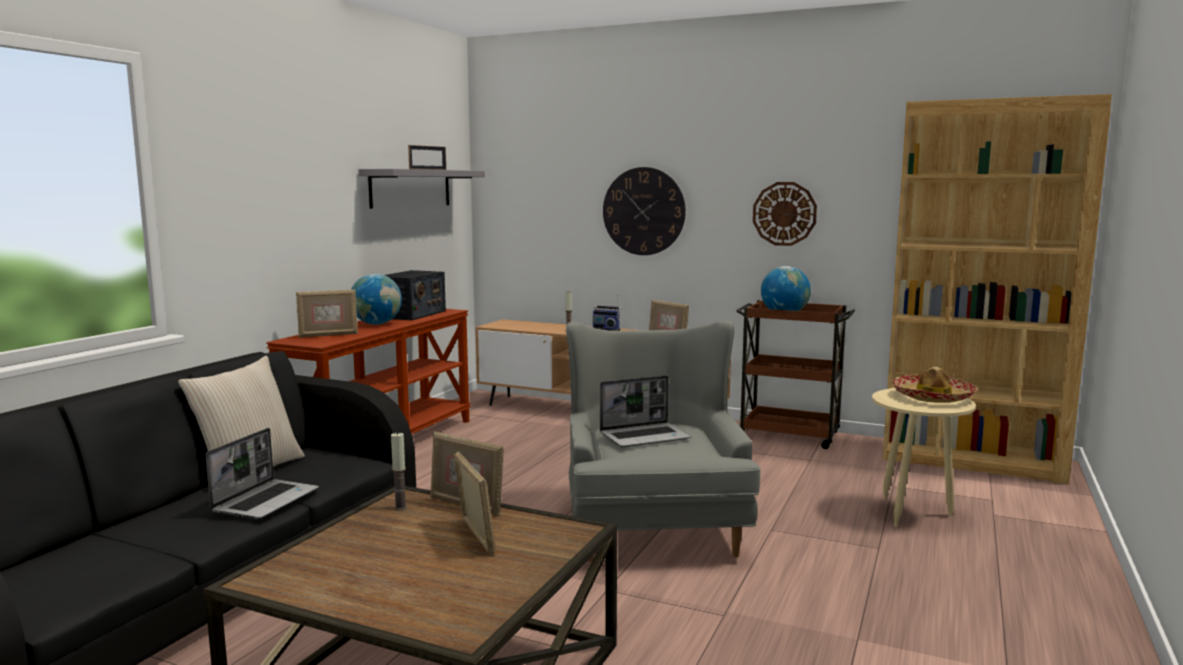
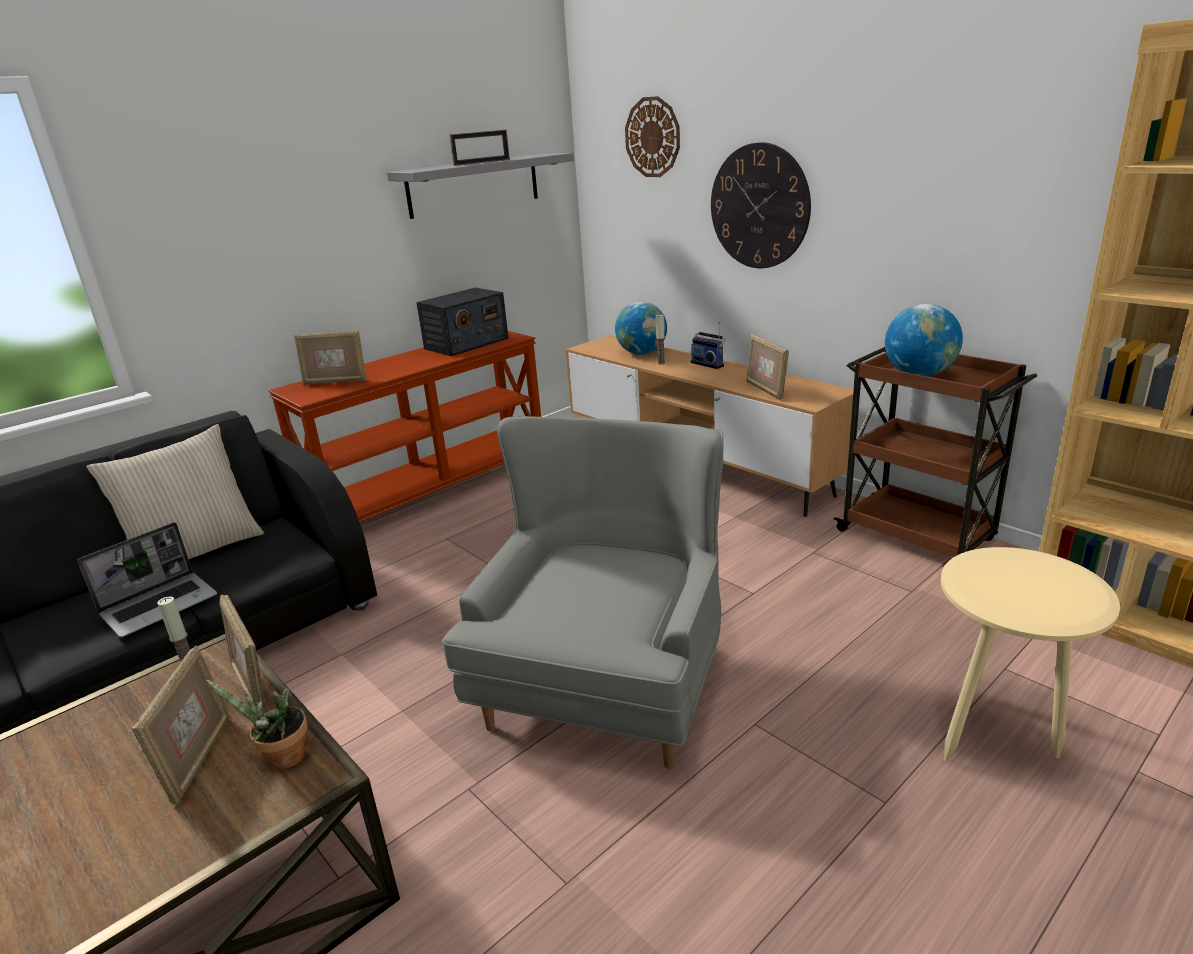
camera: 25 degrees right, 15 degrees up
globe [351,274,402,325] -> globe moved to [615,302,667,355]
laptop [600,375,691,447] -> none
wall clock [753,182,817,246] -> wall clock moved to [625,96,680,177]
hat [892,367,977,403] -> none
none -> potted plant [206,680,308,769]

